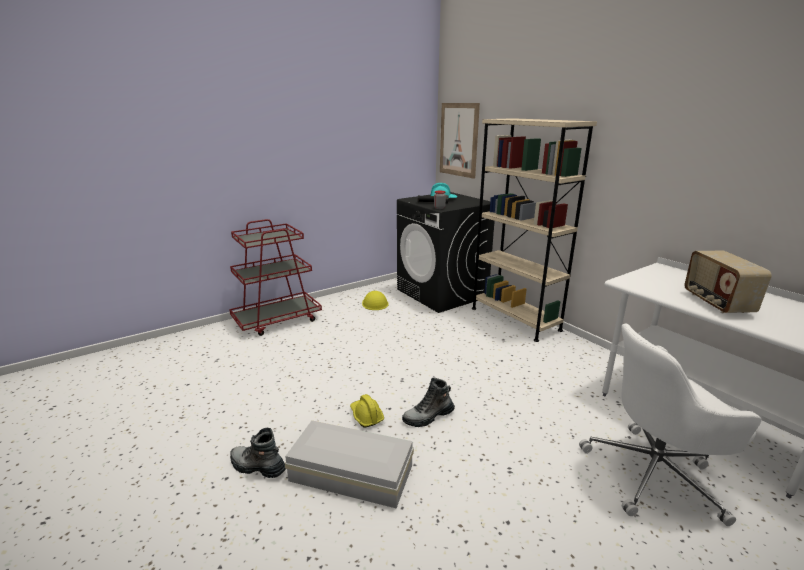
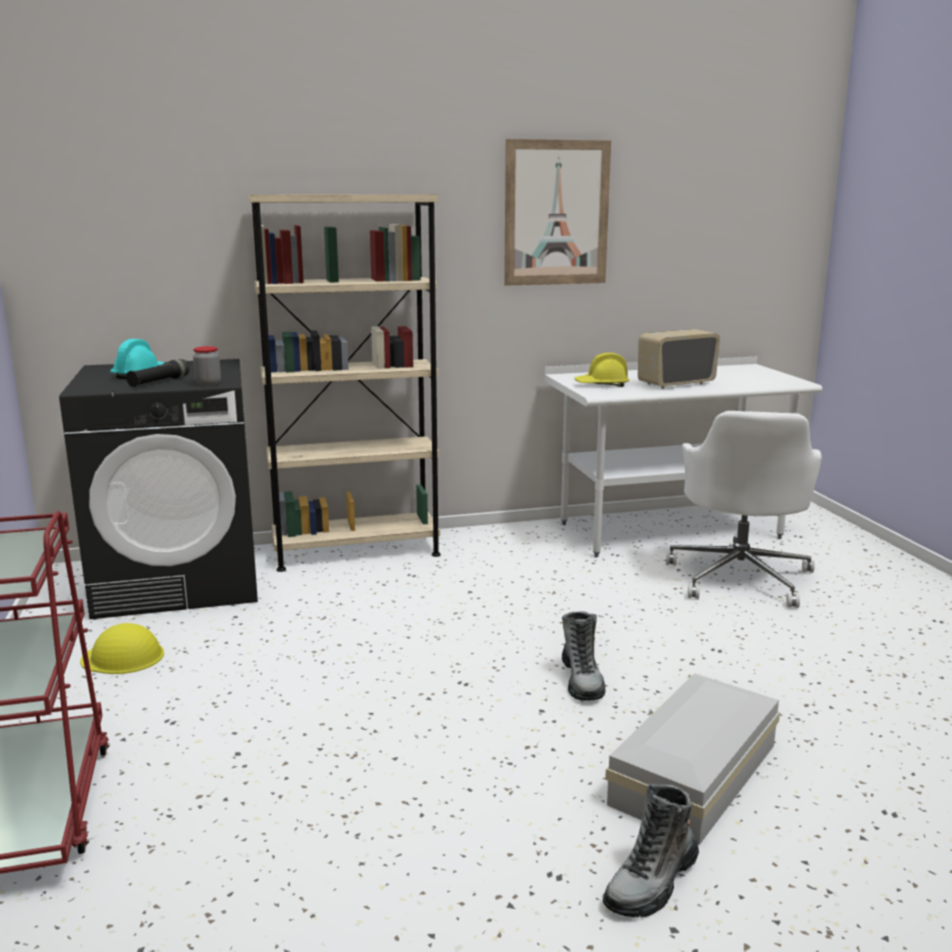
camera: 70 degrees left, 5 degrees down
yellow hard hat [350,394,384,427] -> yellow hard hat moved to [574,352,629,387]
picture [440,103,480,179] -> picture moved to [504,139,611,286]
radio [685,251,772,313] -> radio turned 135 degrees clockwise [638,329,720,389]

